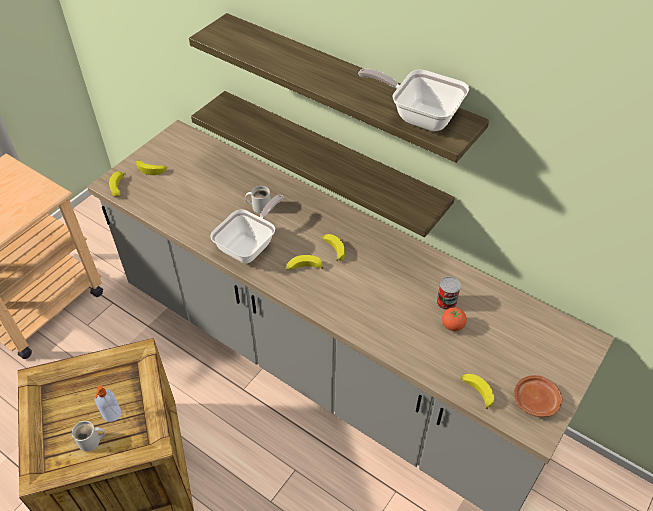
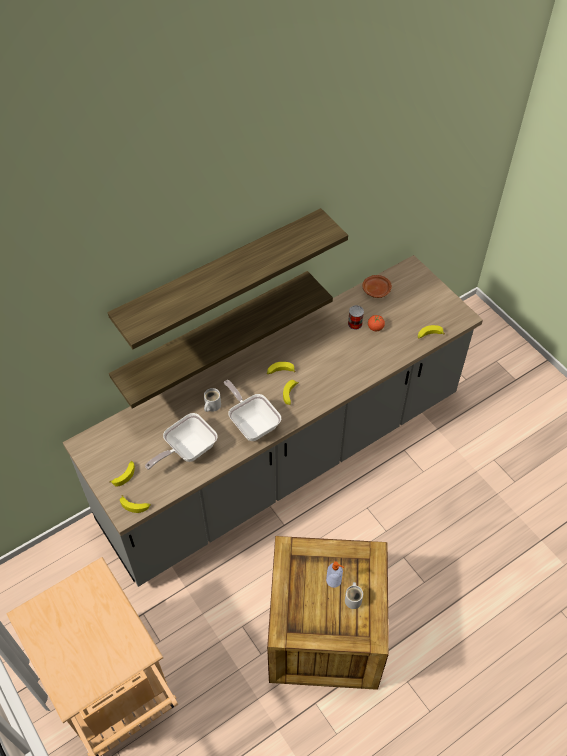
camera: 70 degrees left, 5 degrees up
frying pan [358,68,469,131] -> frying pan moved to [145,413,218,470]
brown plate [514,375,563,417] -> brown plate moved to [363,275,392,298]

